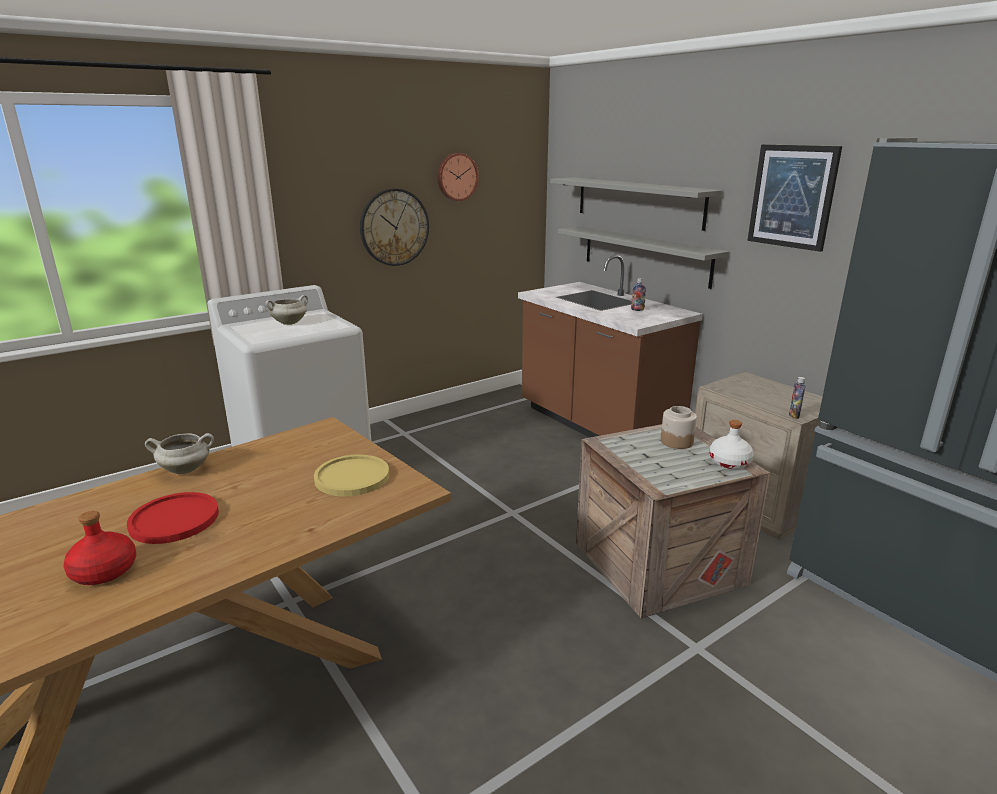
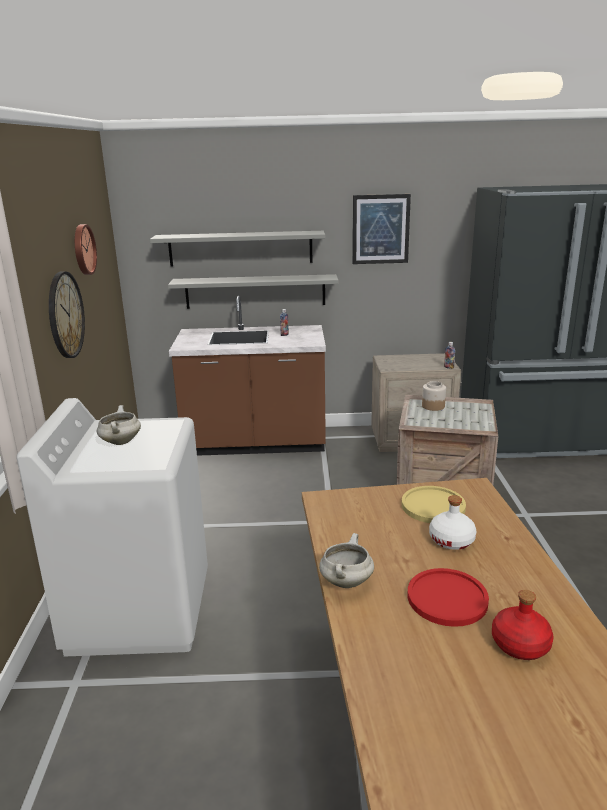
camera: 55 degrees left, 0 degrees up
white bottle [709,420,754,469] -> white bottle moved to [429,495,477,550]

